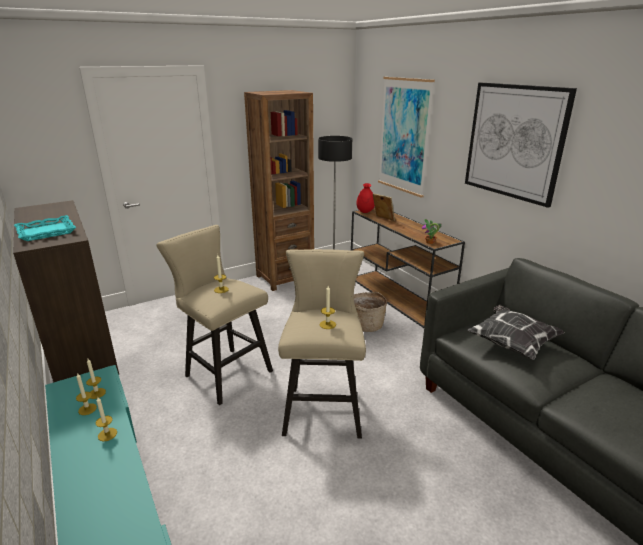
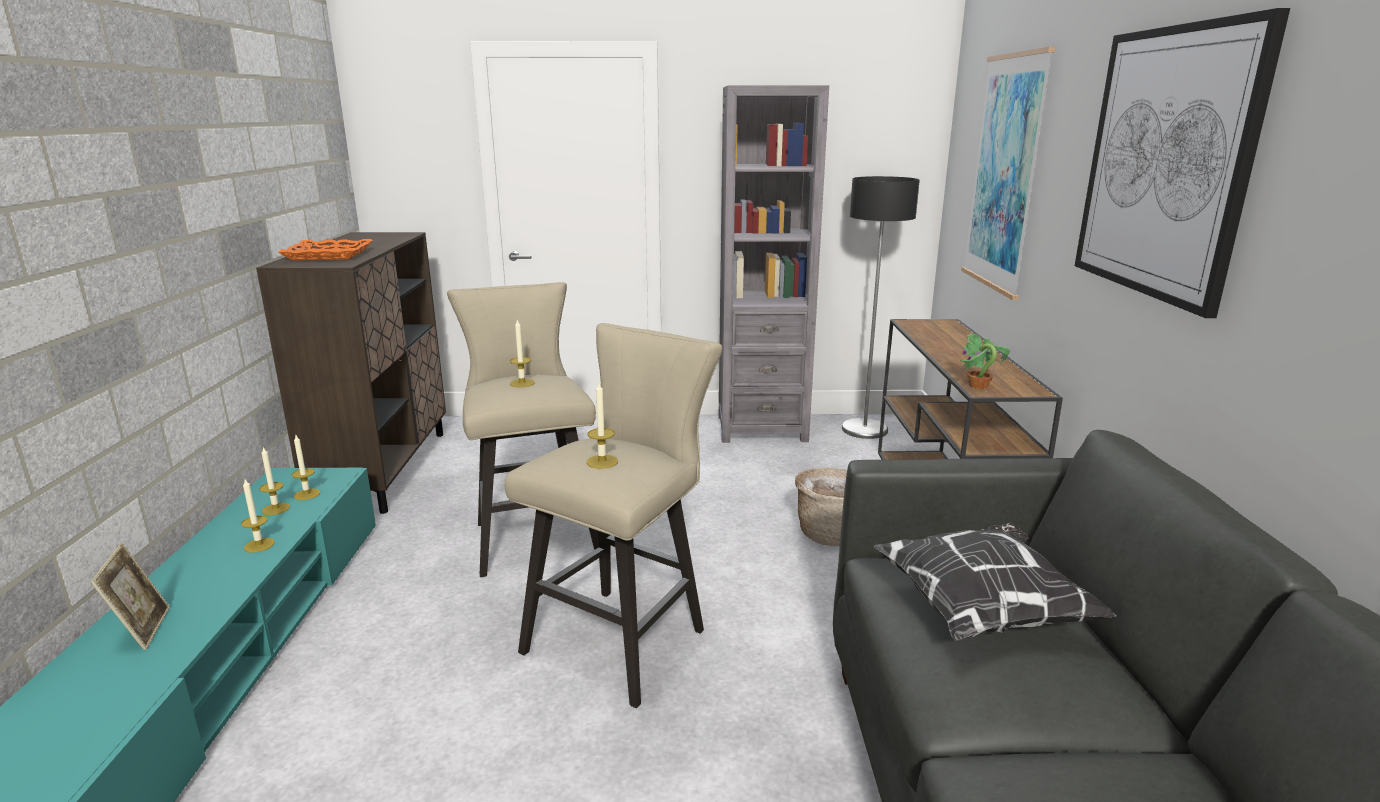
camera: 30 degrees right, 5 degrees down
turquoise tray [14,215,76,241] -> orange tray [278,239,373,260]
brown bookcase [244,90,314,291] -> grey bookcase [719,85,829,443]
red vase [356,183,375,213] -> none
picture frame [373,194,395,221] -> picture frame moved to [90,543,170,650]

